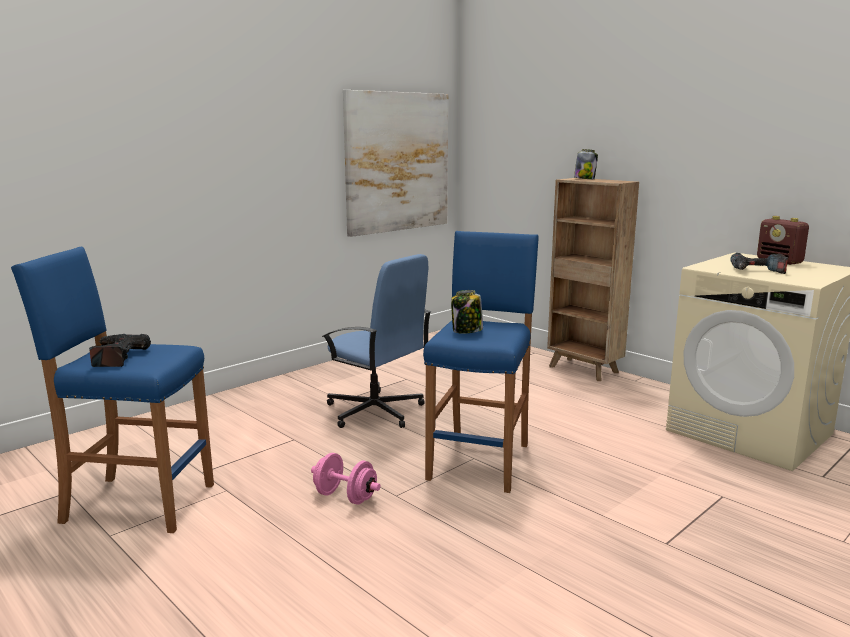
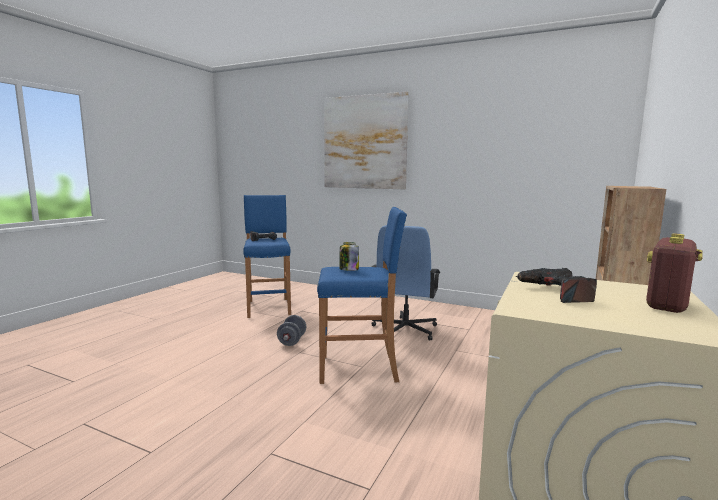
camera: 70 degrees right, 5 degrees down
pink dumbbell [311,453,380,505] -> grey dumbbell [277,315,306,346]
picture [343,90,448,237] -> picture moved to [324,92,409,189]
jar [574,149,598,179] -> none

